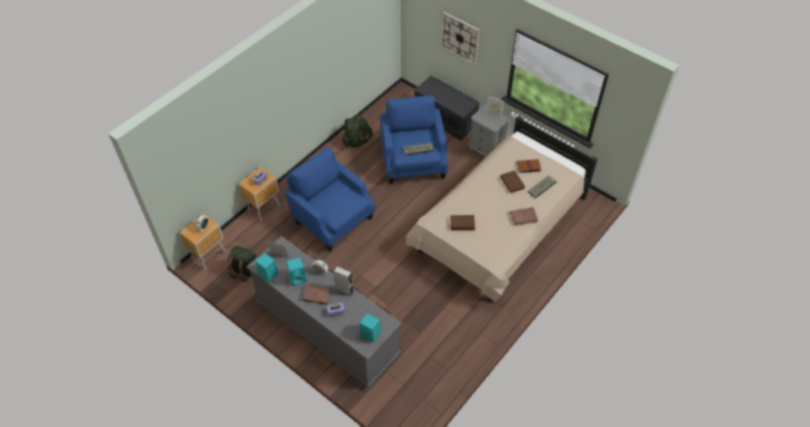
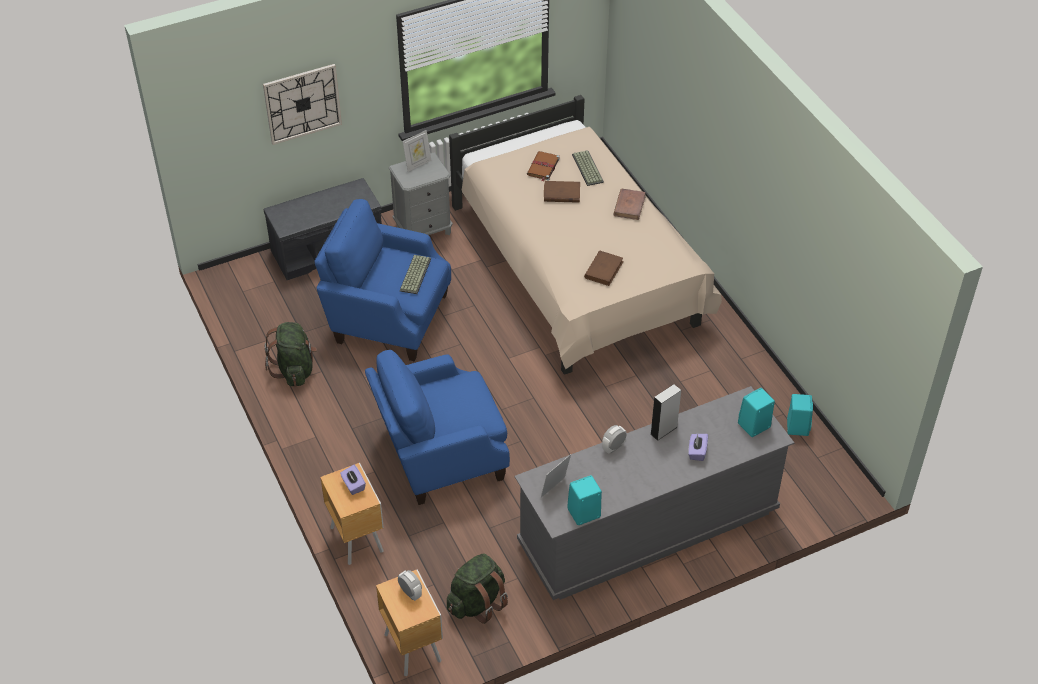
camera: 65 degrees left, 5 degrees down
turquoise speaker [286,257,307,286] -> turquoise speaker moved to [787,394,813,436]
brown book [302,284,331,305] -> none

